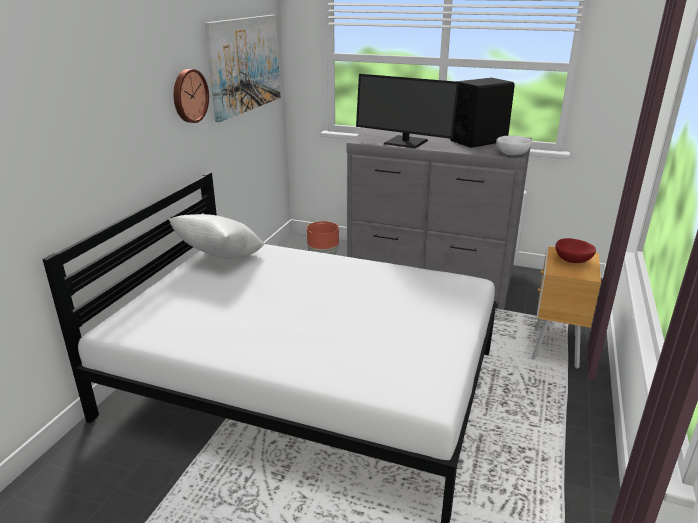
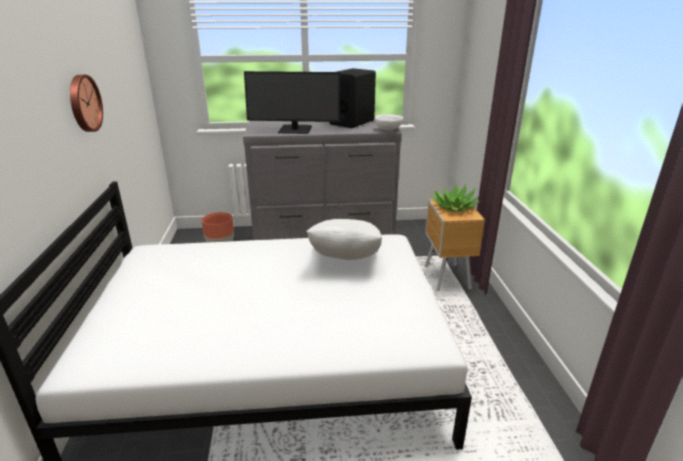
camera: 25 degrees left, 0 degrees up
white pillow [168,214,264,259] -> white pillow moved to [306,219,382,260]
picture [205,15,280,122] -> none
red bowl [555,238,596,263] -> potted plant [431,183,480,212]

